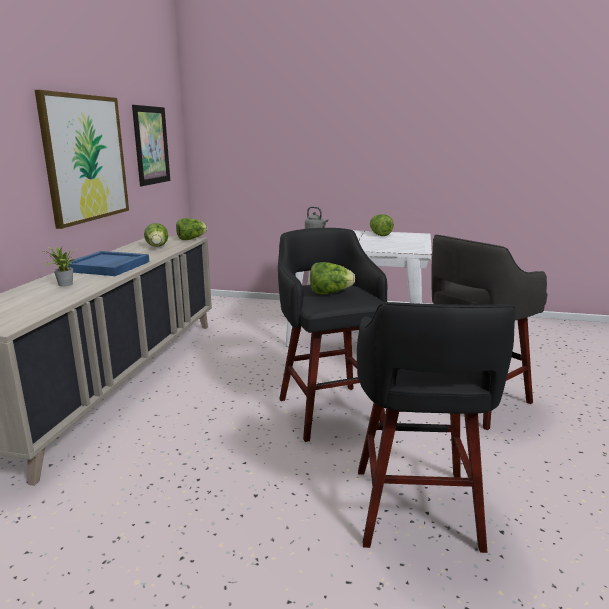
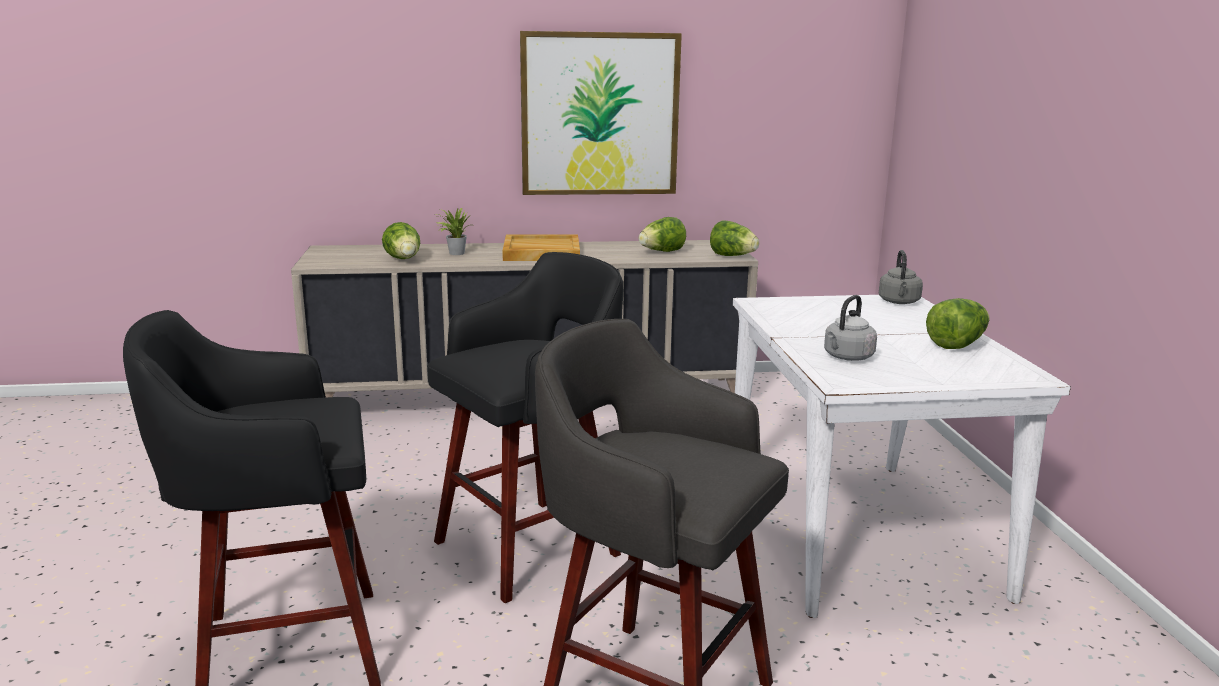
camera: 70 degrees right, 0 degrees up
blue tray [67,251,149,276] -> beige tray [502,234,580,261]
picture [132,105,170,186] -> none
lettuce [310,262,355,294] -> lettuce moved to [382,222,420,259]
none -> grey kettle [824,295,877,361]

